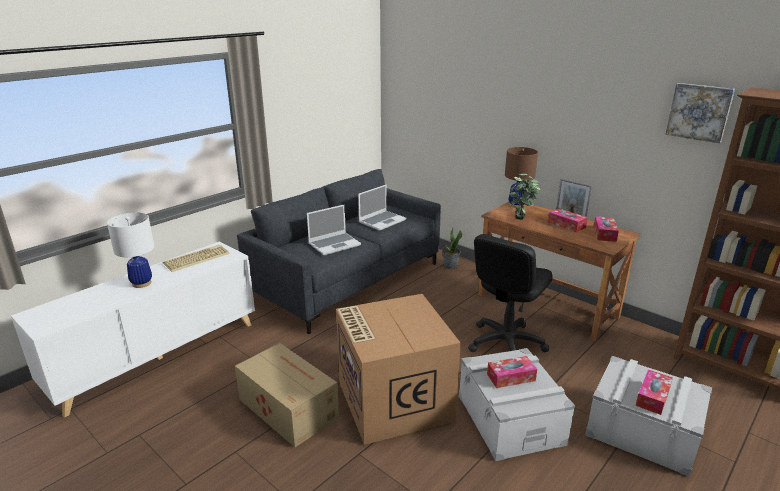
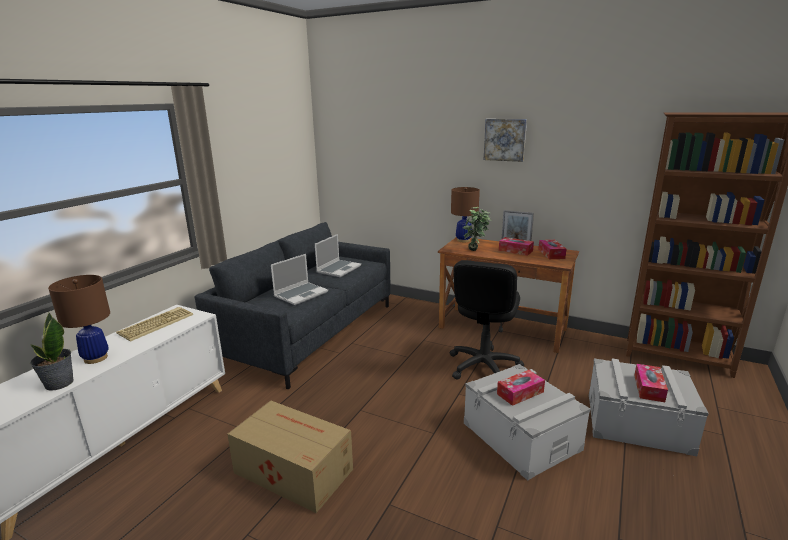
camera: 15 degrees left, 5 degrees down
white table lamp [107,212,154,288] -> brown table lamp [48,275,110,364]
cardboard box [336,294,461,445] -> none
potted plant [442,227,462,269] -> potted plant moved to [30,313,74,391]
picture [665,83,735,143] -> picture moved to [484,119,527,162]

